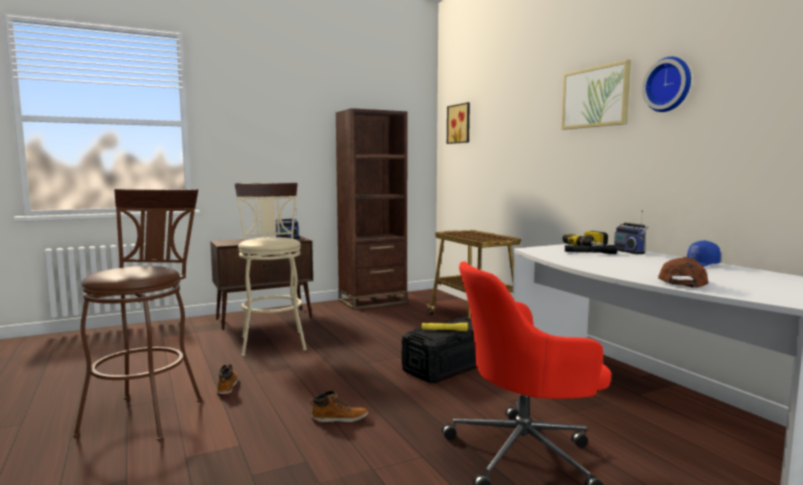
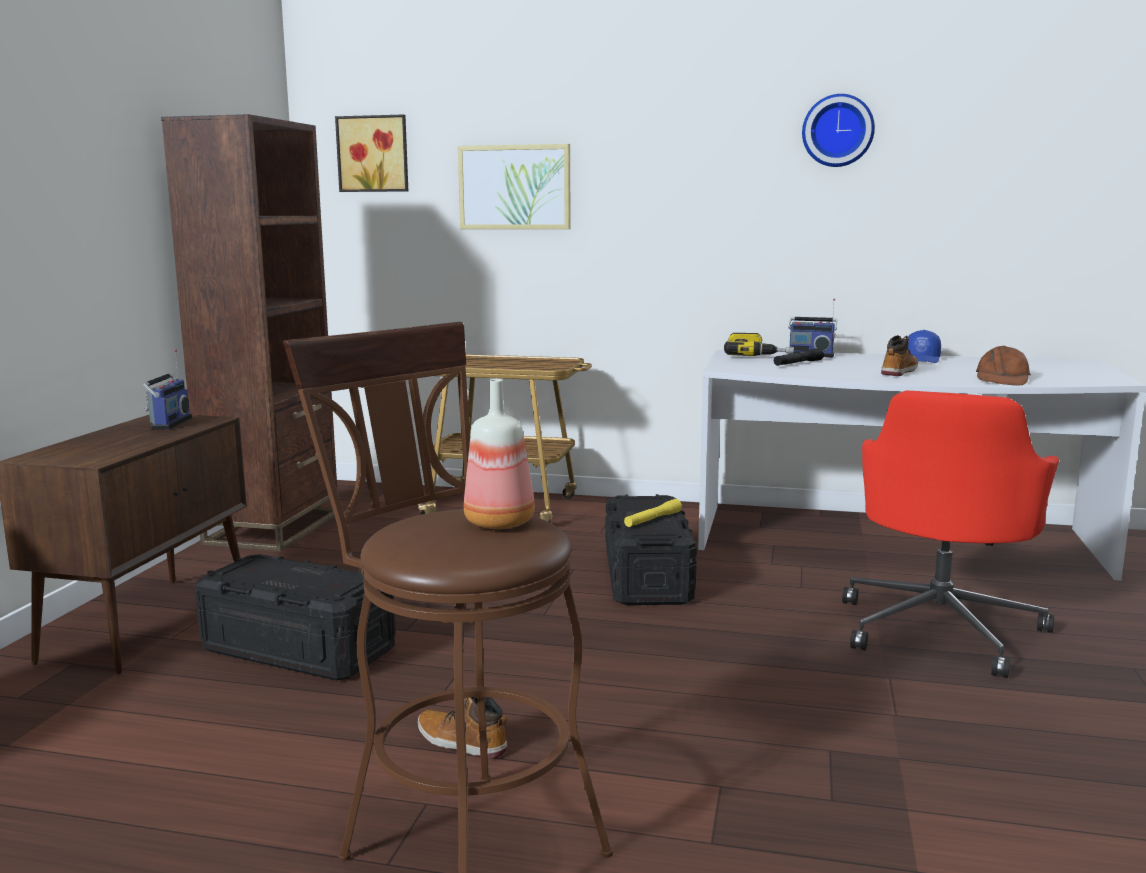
camera: 50 degrees left, 5 degrees up
beige stool [235,183,307,356] -> black storage box [195,554,396,681]
boot [311,391,368,423] -> boot moved to [881,335,918,376]
picture [562,60,631,130] -> picture moved to [458,144,571,229]
brown cap [658,257,708,288] -> brown cap turned 135 degrees counterclockwise [976,346,1031,385]
none -> bottle [464,379,535,529]

